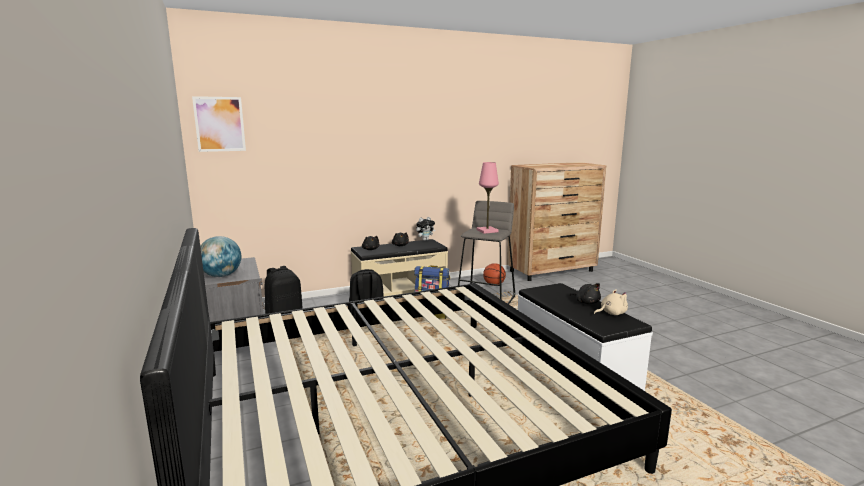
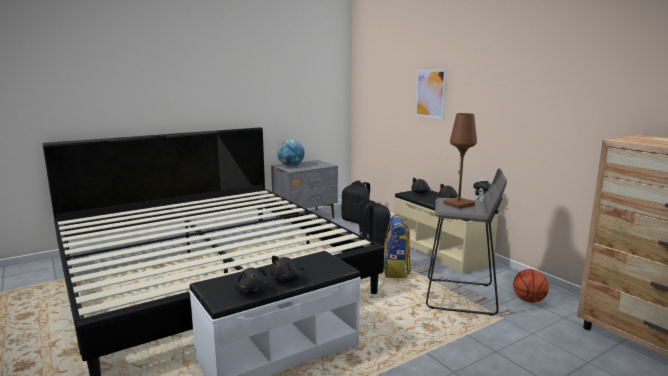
camera: 80 degrees right, 0 degrees up
picture [192,96,246,152] -> picture moved to [415,69,447,119]
pink table lamp [476,162,499,234] -> brown table lamp [443,113,477,209]
beige plush toy [594,289,628,315] -> black plush toy [235,267,268,295]

